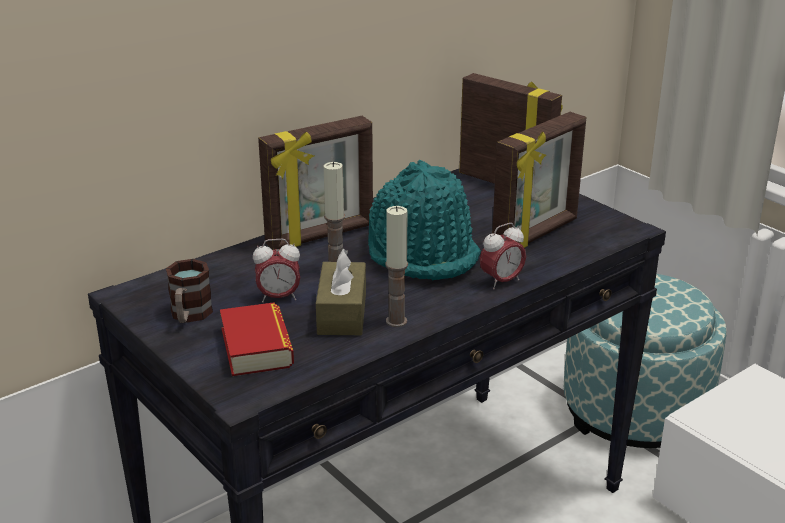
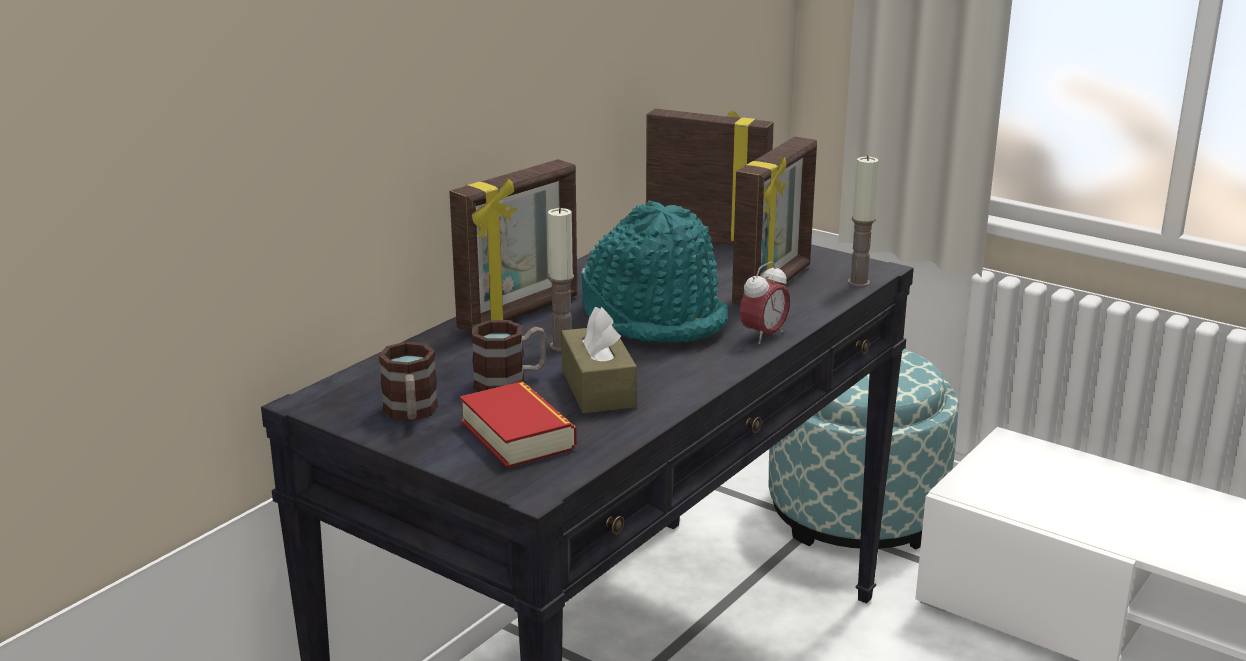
camera: 15 degrees left, 5 degrees down
alarm clock [253,239,300,303] -> mug [471,320,547,392]
candle [385,206,408,327] -> candle moved to [848,155,879,287]

